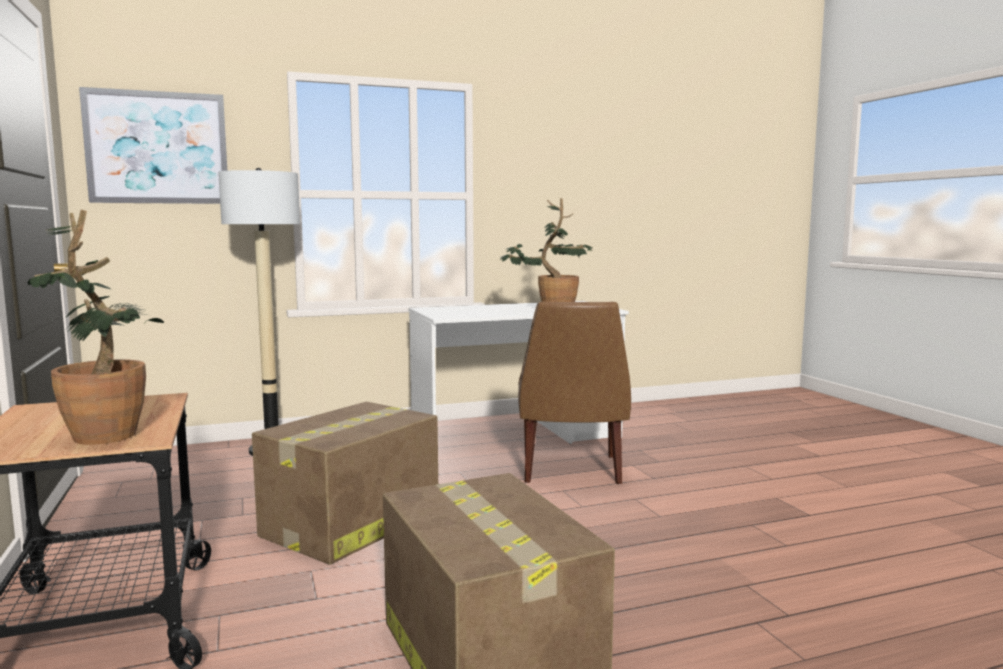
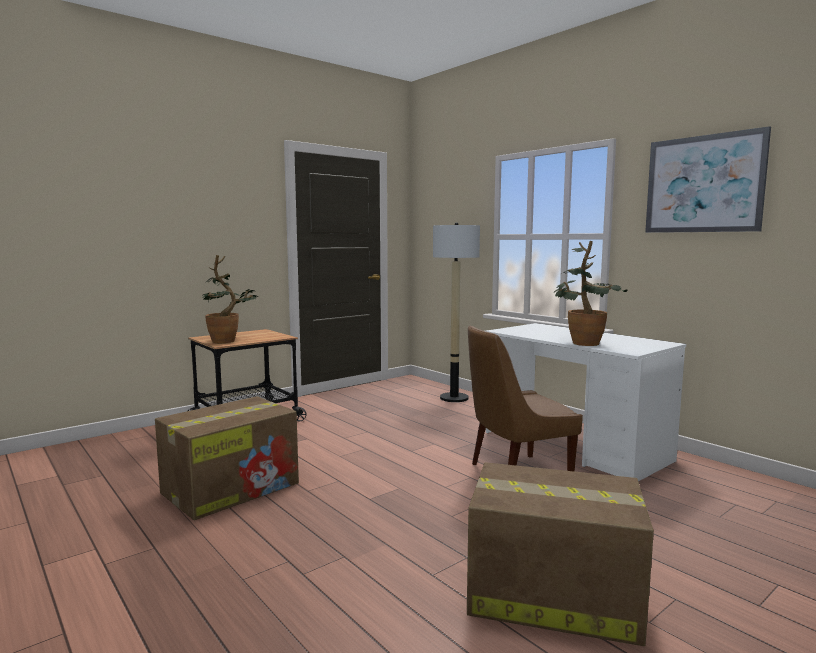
camera: 70 degrees right, 0 degrees up
picture [79,87,227,204] -> picture moved to [645,126,771,233]
cardboard box [252,402,438,565] -> cardboard box moved to [467,462,654,646]

